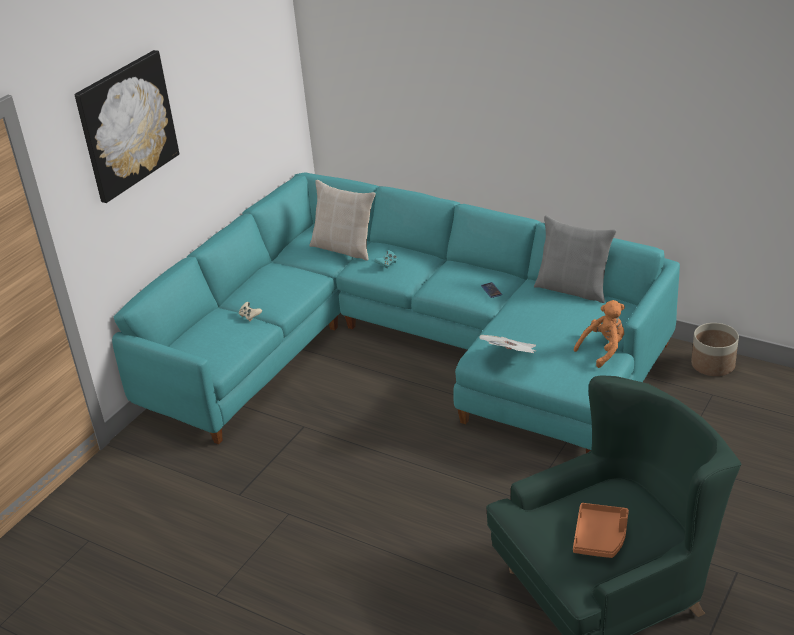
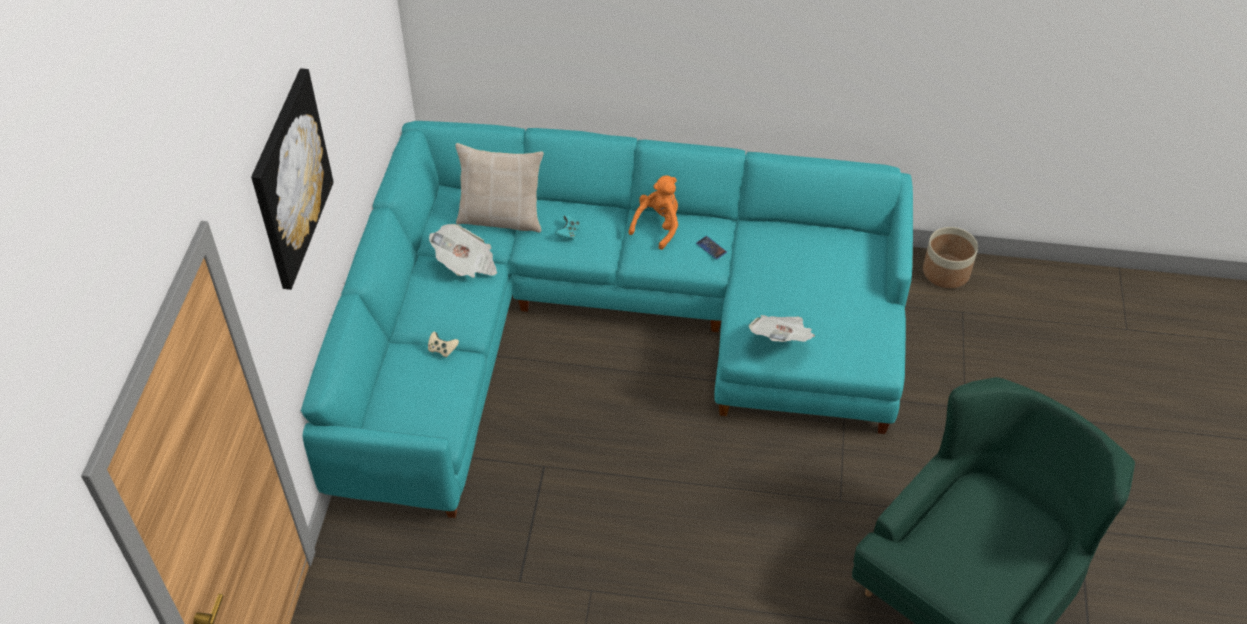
camera: 25 degrees left, 15 degrees up
grey pillow [534,215,617,303] -> none
orange tray [573,503,629,558] -> none
orange plush toy [574,300,625,368] -> orange plush toy moved to [629,176,678,250]
none -> newspaper [429,224,497,278]

